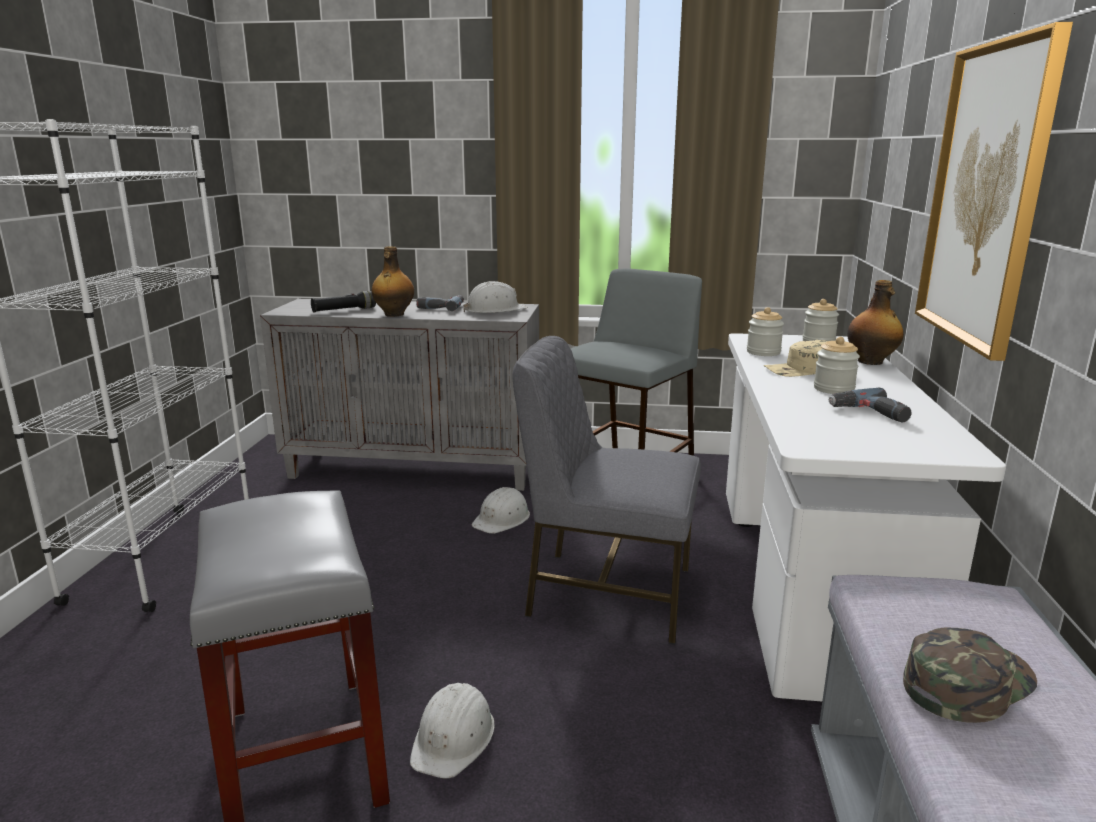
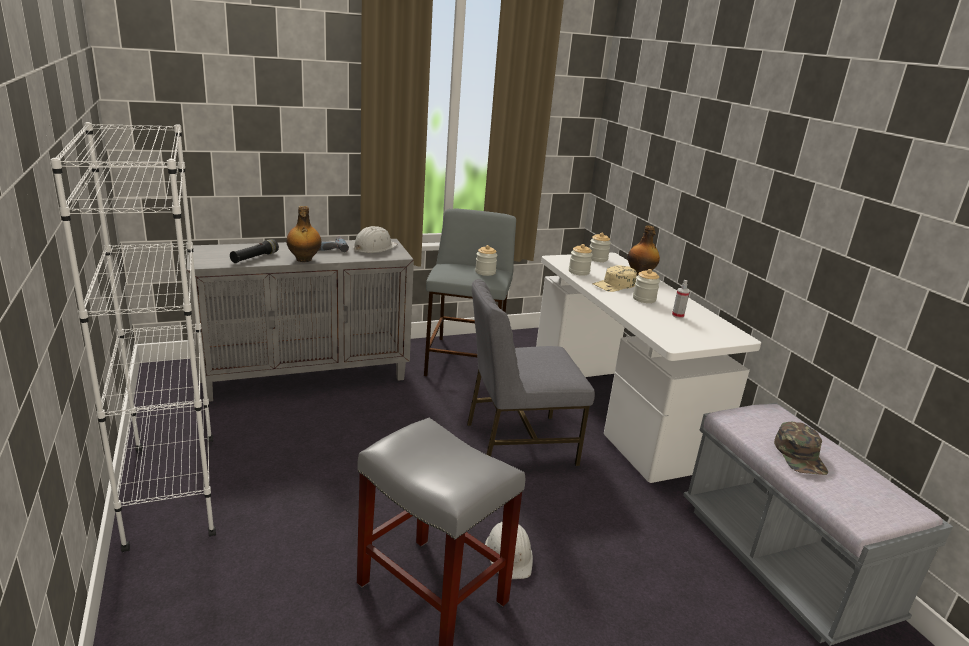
camera: 30 degrees left, 5 degrees up
white hard hat [472,487,530,534] -> none
power drill [829,388,912,422] -> spray bottle [672,280,690,318]
green cap [903,627,1037,723] -> green cap turned 150 degrees clockwise [774,422,828,475]
picture [915,22,1073,361] -> none
none -> jar [475,245,497,276]

